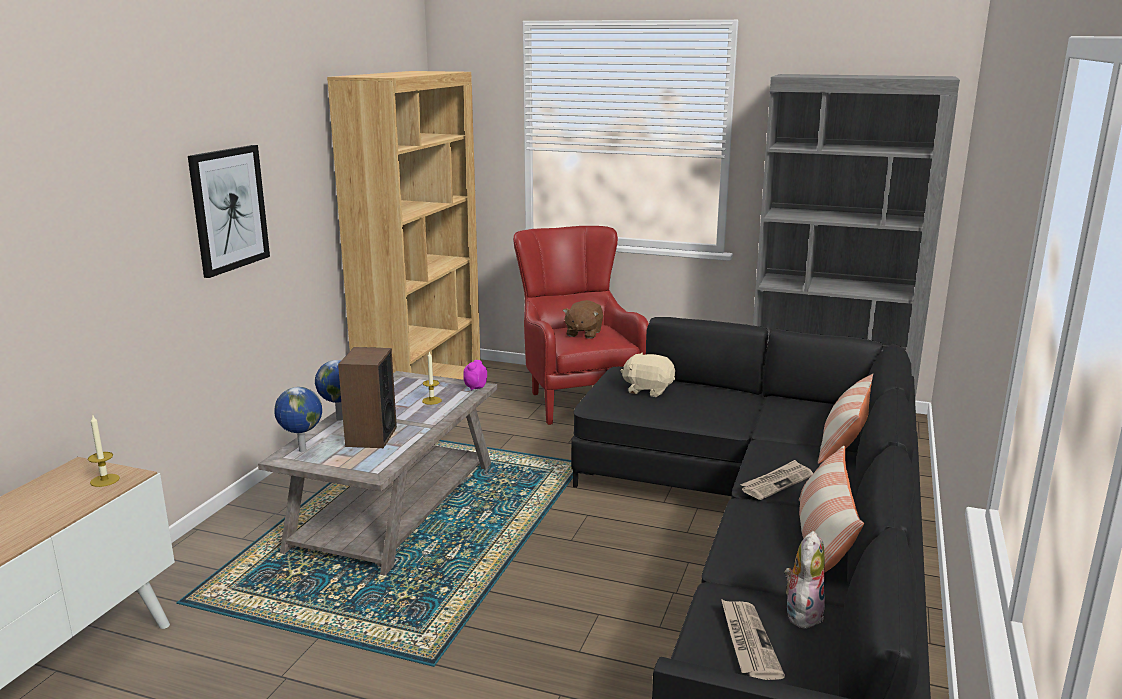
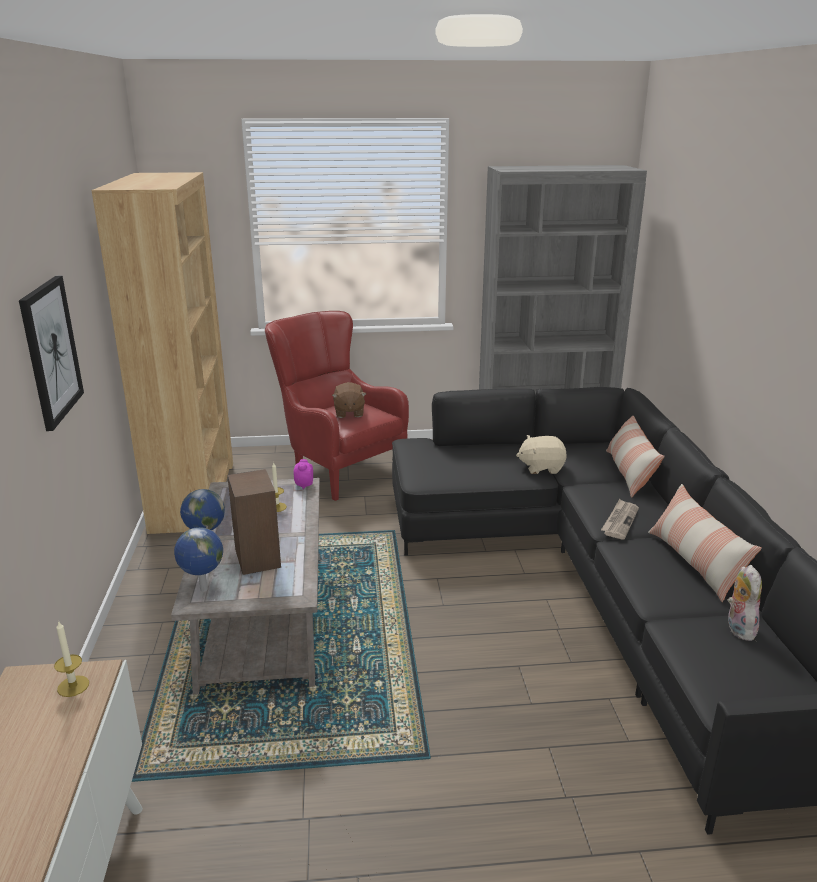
camera: 25 degrees left, 5 degrees up
beige plush toy [620,352,675,397] -> beige plush toy moved to [516,435,567,474]
newspaper [721,599,785,680] -> none

